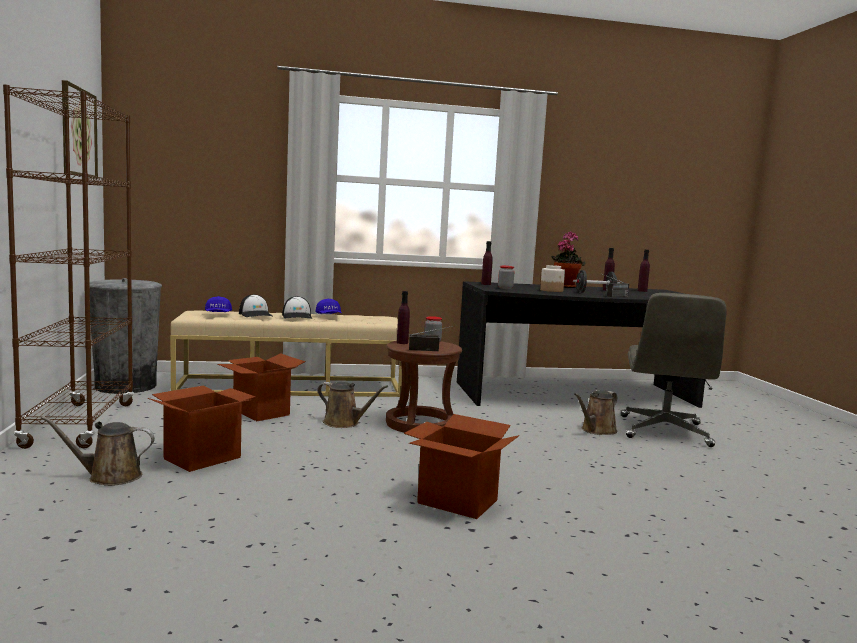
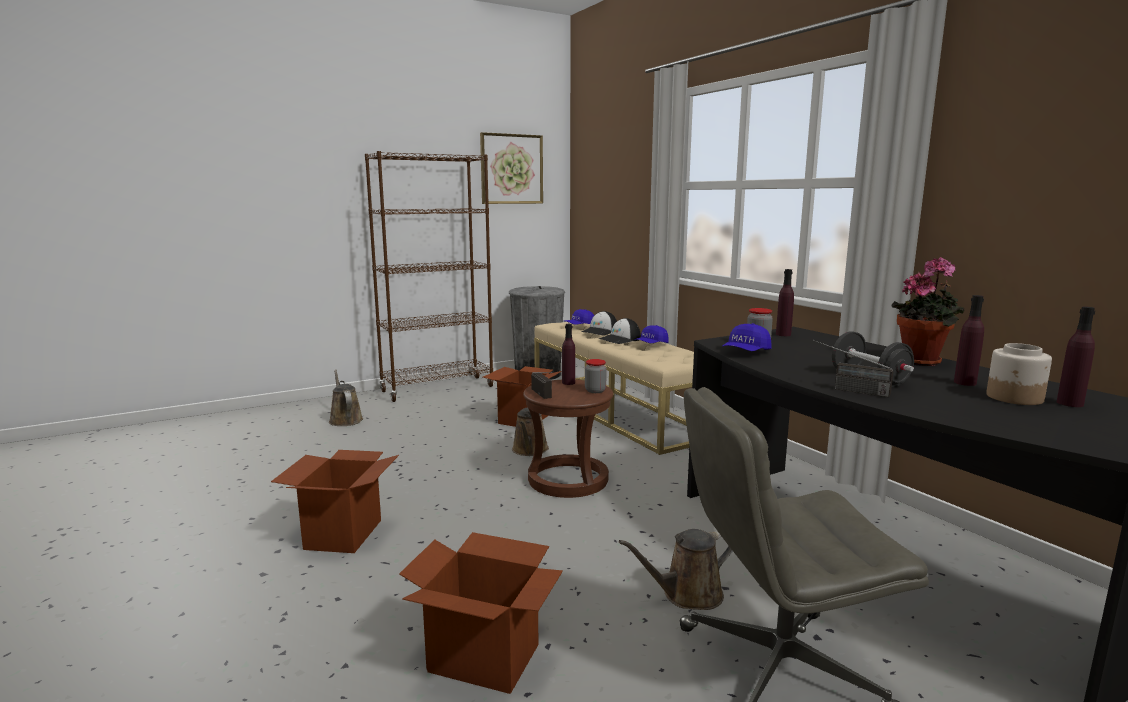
camera: 70 degrees right, 5 degrees up
cardboard box [148,385,256,472] -> cardboard box moved to [399,532,563,694]
jar [540,265,565,292] -> jar moved to [986,343,1052,405]
brown watering can [574,390,617,435] -> brown watering can turned 45 degrees counterclockwise [619,529,733,610]
none -> blue cap [722,323,772,351]

